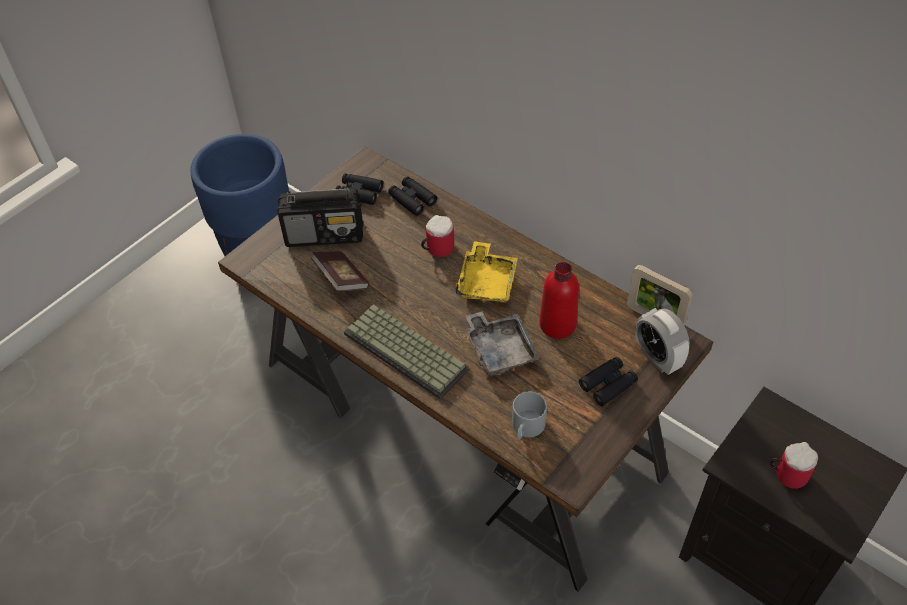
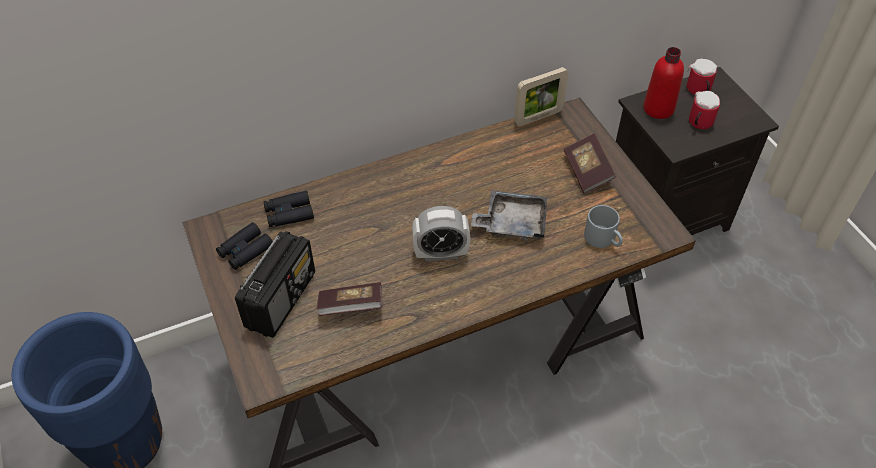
camera: 65 degrees left, 0 degrees up
keyboard [344,305,470,400] -> none
mug [421,215,454,257] -> mug moved to [687,59,717,95]
yellow tray [455,241,518,302] -> none
red bottle [539,262,579,338] -> red bottle moved to [643,47,684,119]
black binoculars [579,357,638,406] -> book [564,133,616,194]
alarm clock [635,308,690,375] -> alarm clock moved to [412,206,470,261]

